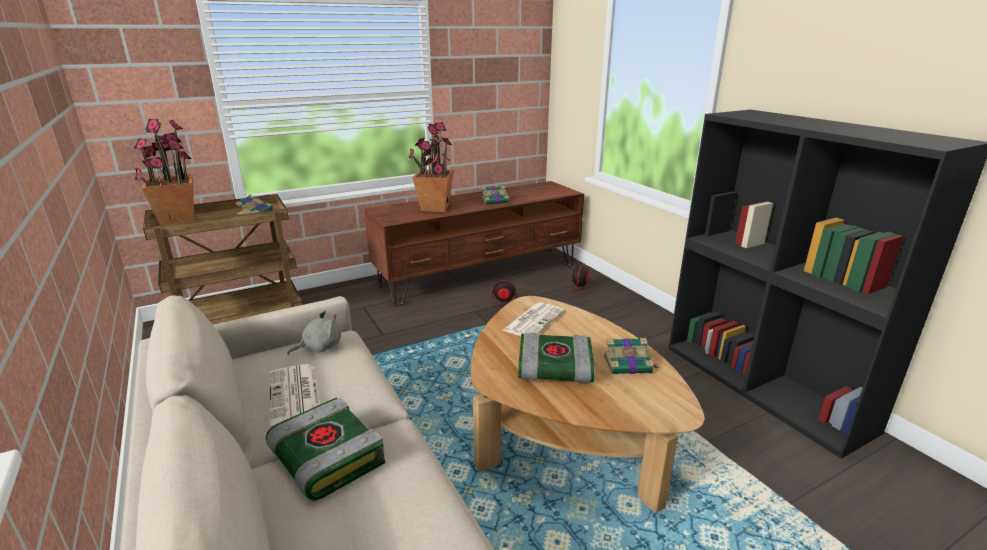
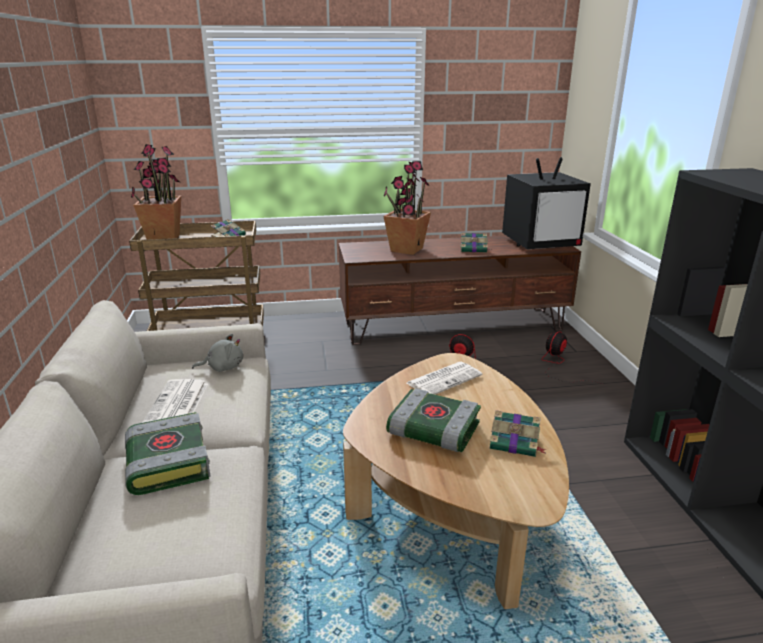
camera: 20 degrees right, 0 degrees up
none -> television [502,157,591,249]

